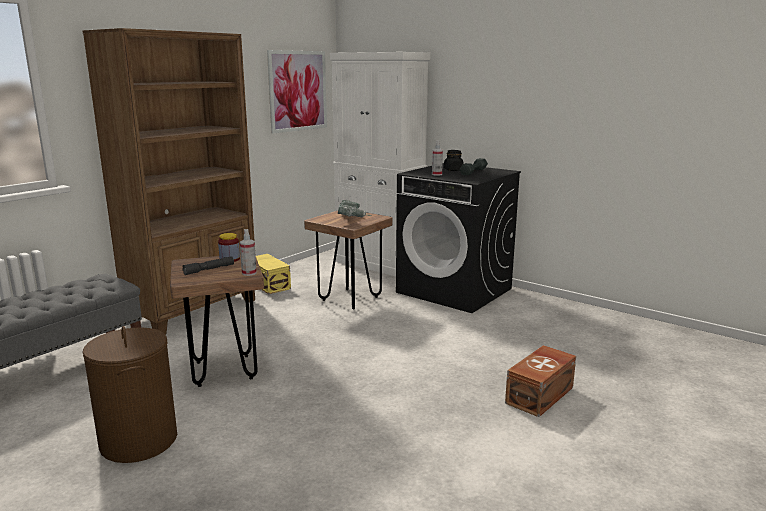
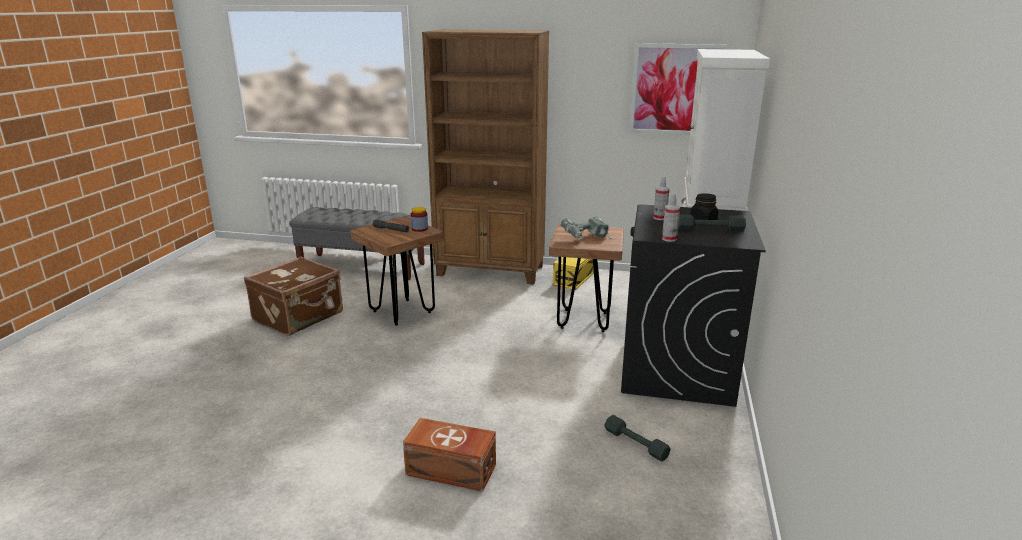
camera: 65 degrees right, 5 degrees up
brown laundry basket [82,326,177,463] -> brown suitcase [244,256,343,336]
spray bottle [240,229,257,276] -> spray bottle moved to [662,194,680,242]
none -> grey dumbbell [604,415,671,461]

